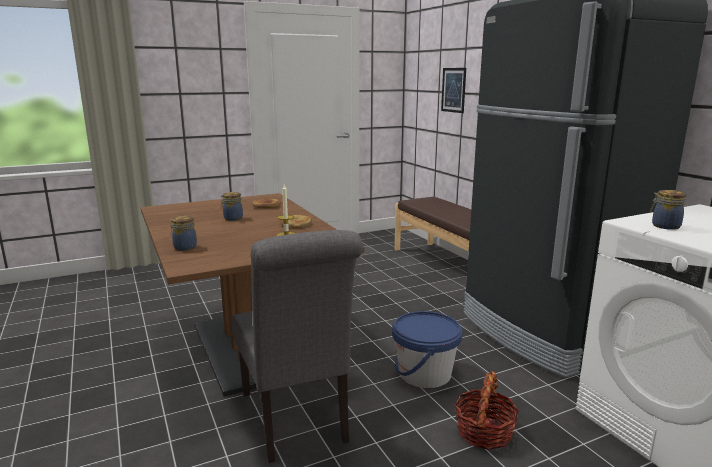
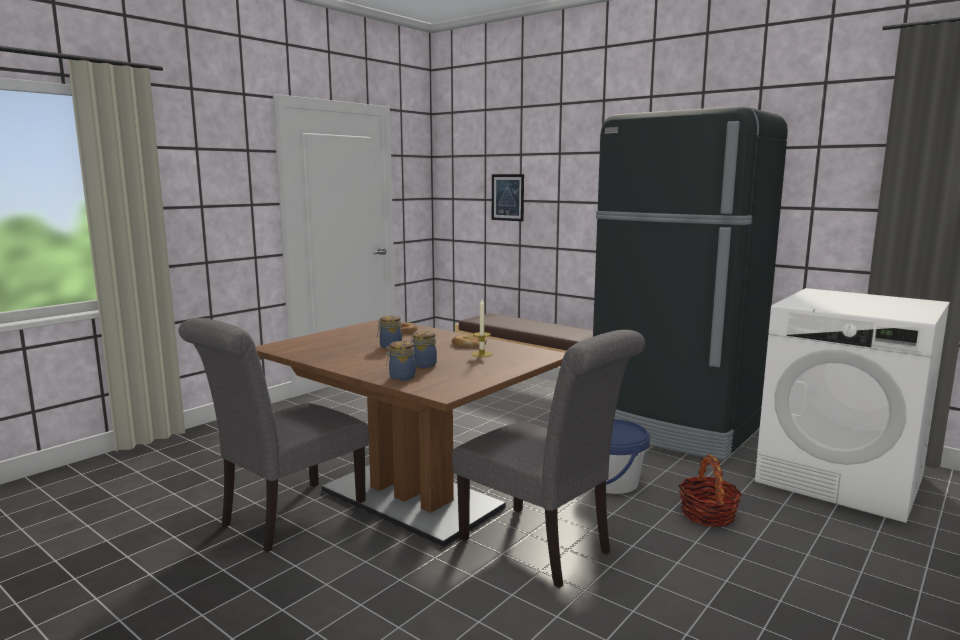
camera: 25 degrees left, 5 degrees down
jar [650,190,686,230] -> jar moved to [410,331,437,368]
none -> grey chair [179,318,369,552]

